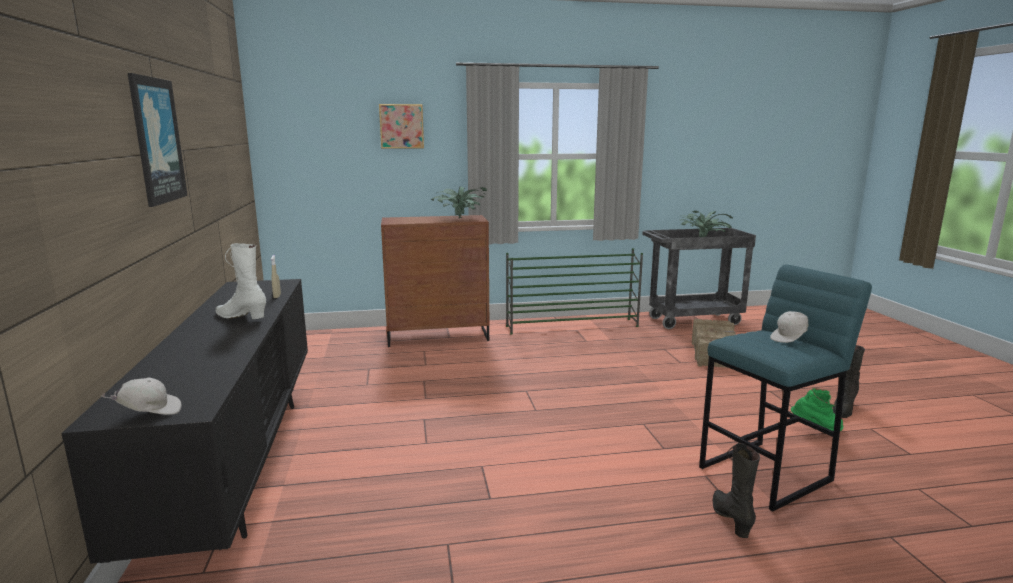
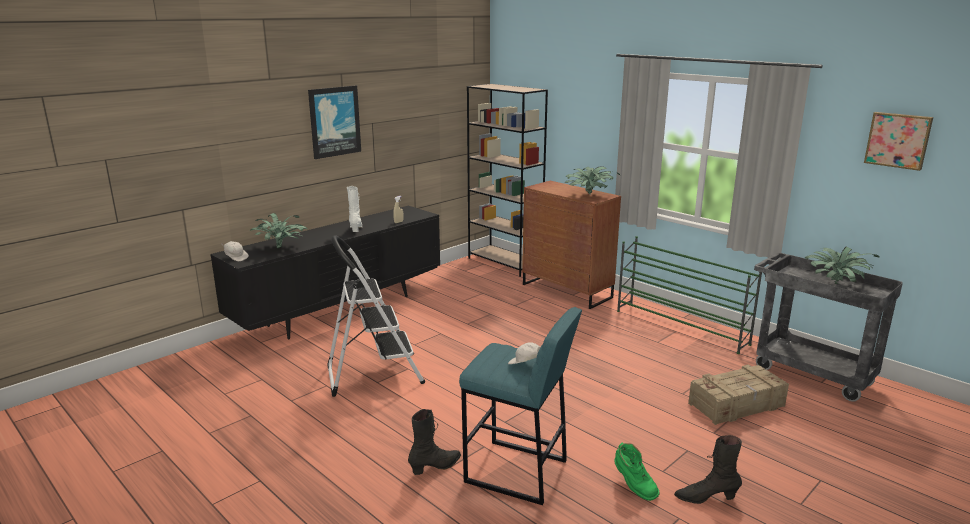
camera: 55 degrees right, 5 degrees up
picture [379,104,424,149] -> picture moved to [864,112,933,171]
none -> potted plant [250,213,308,249]
none -> step ladder [327,235,425,397]
none -> beige bookcase [467,84,548,277]

